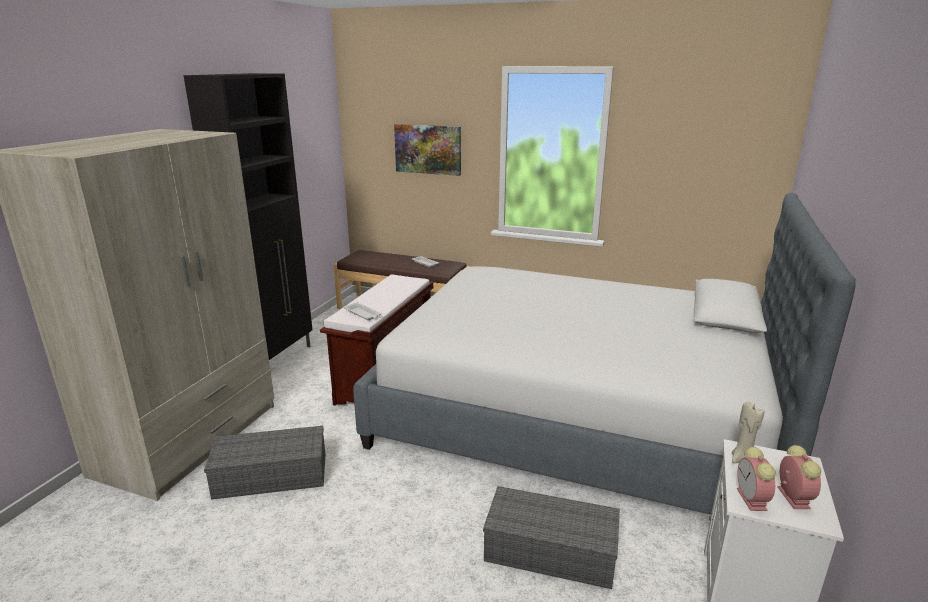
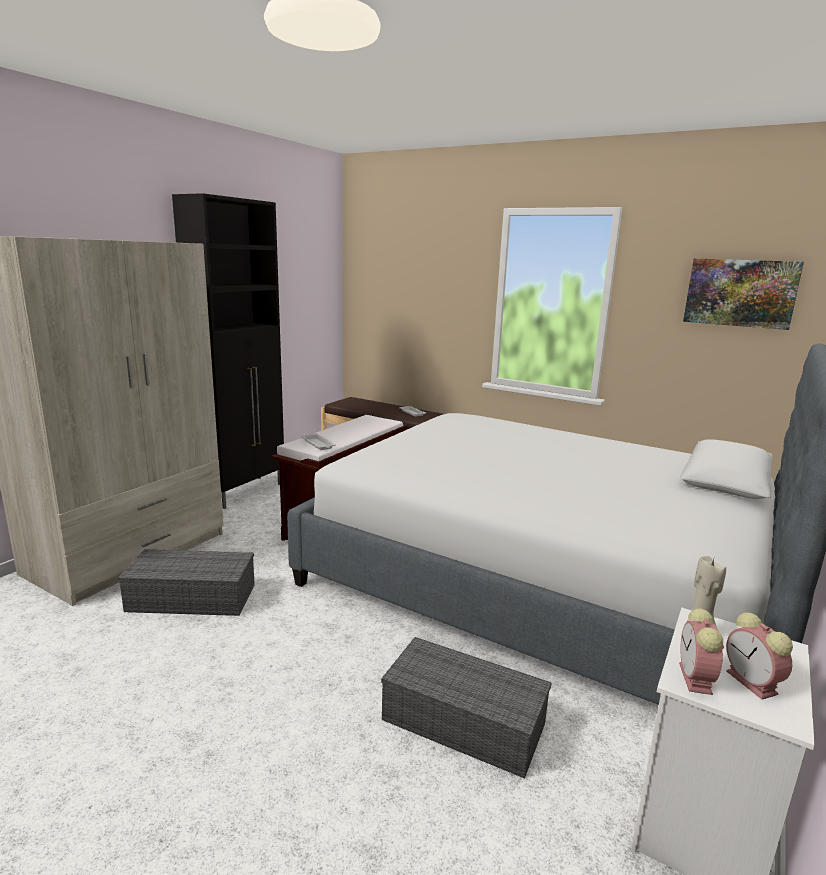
camera: 10 degrees right, 5 degrees down
picture [394,124,461,176] -> picture moved to [683,258,804,330]
alarm clock [778,445,821,509] -> alarm clock turned 150 degrees clockwise [726,612,793,699]

